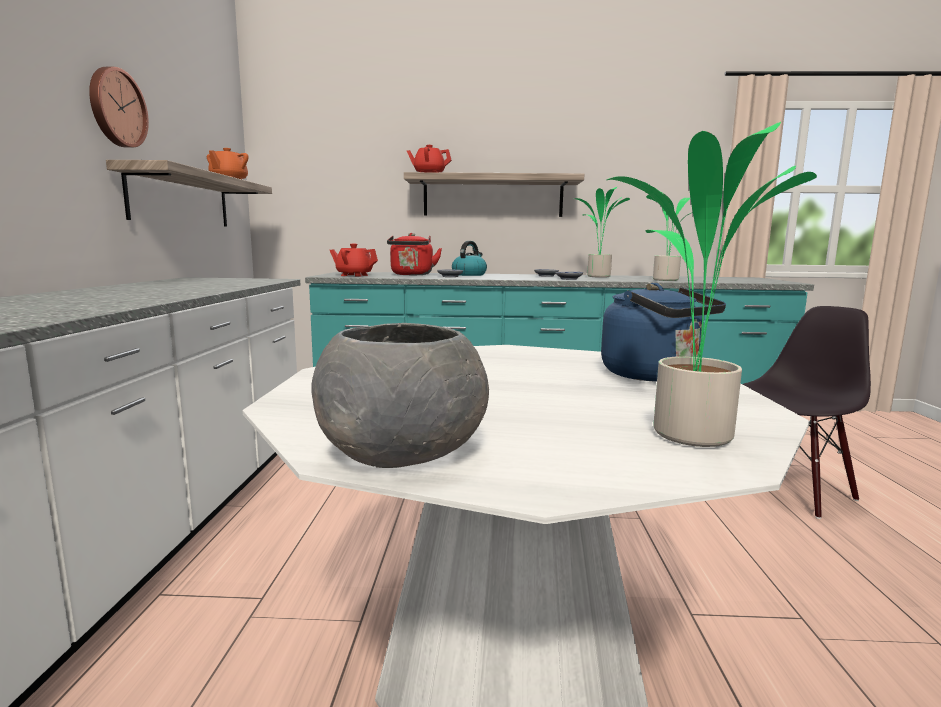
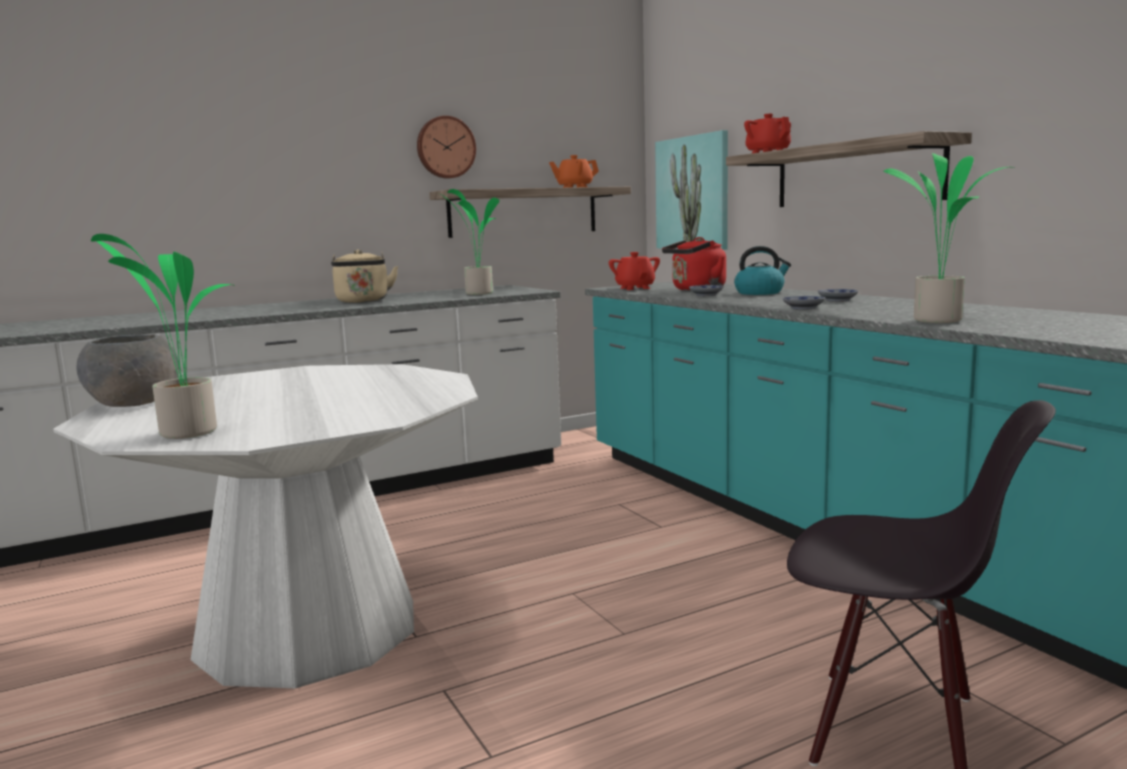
camera: 60 degrees right, 0 degrees up
potted plant [575,186,630,278] -> potted plant moved to [439,189,500,295]
blue kettle [601,283,726,381] -> none
none -> beige kettle [331,249,398,303]
none -> picture [655,130,728,250]

